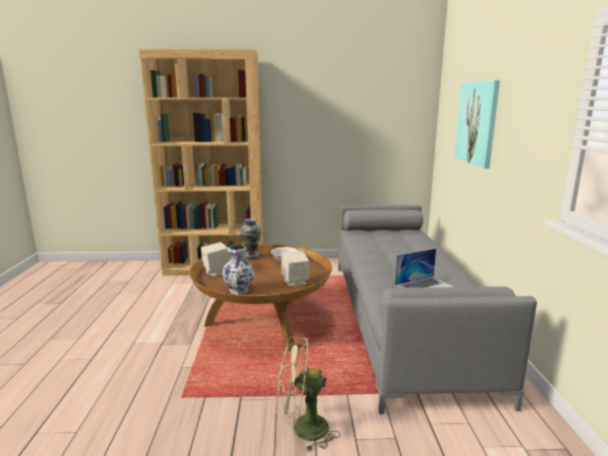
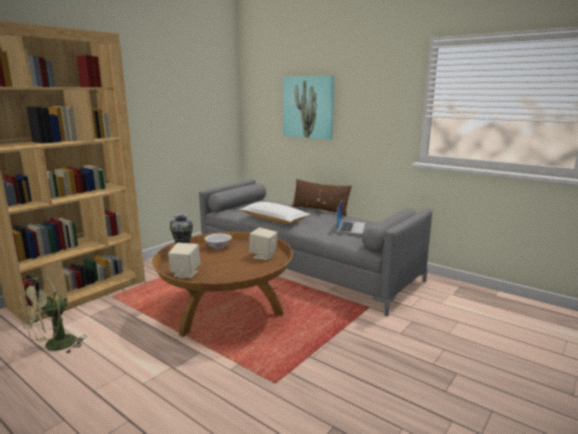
camera: 50 degrees left, 0 degrees up
vase [222,245,255,295] -> none
green fan [276,336,340,452] -> green fan moved to [19,275,87,354]
none -> white pillow [239,202,310,224]
none -> brown pillow [292,179,352,216]

